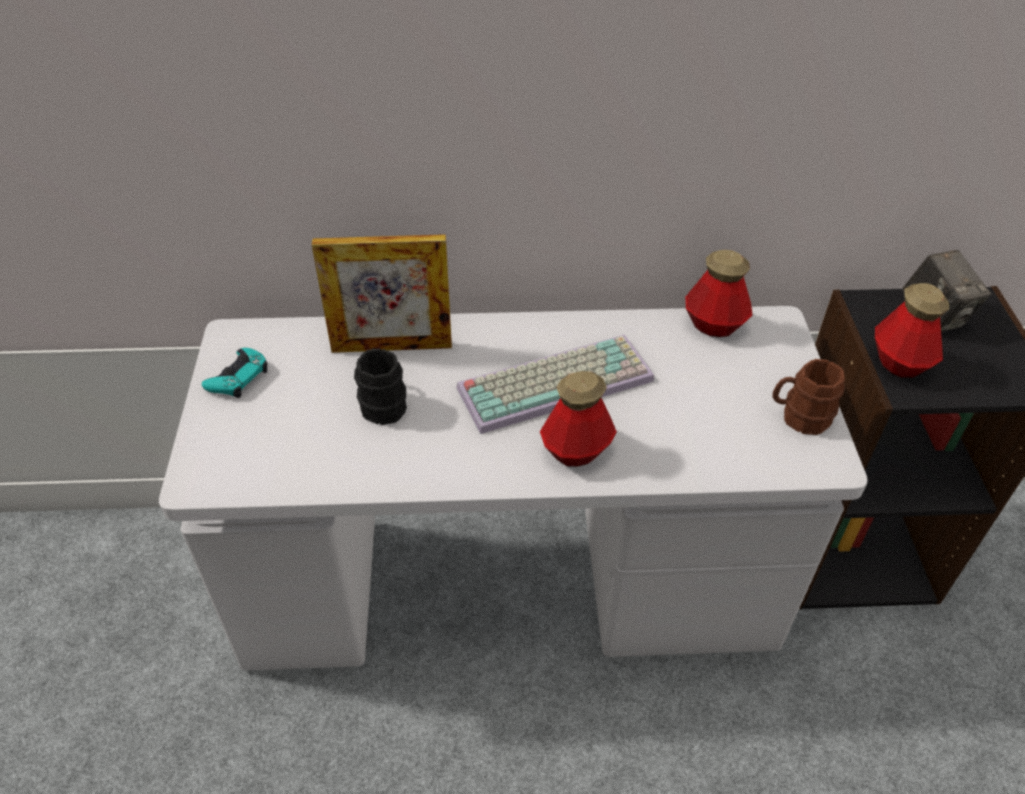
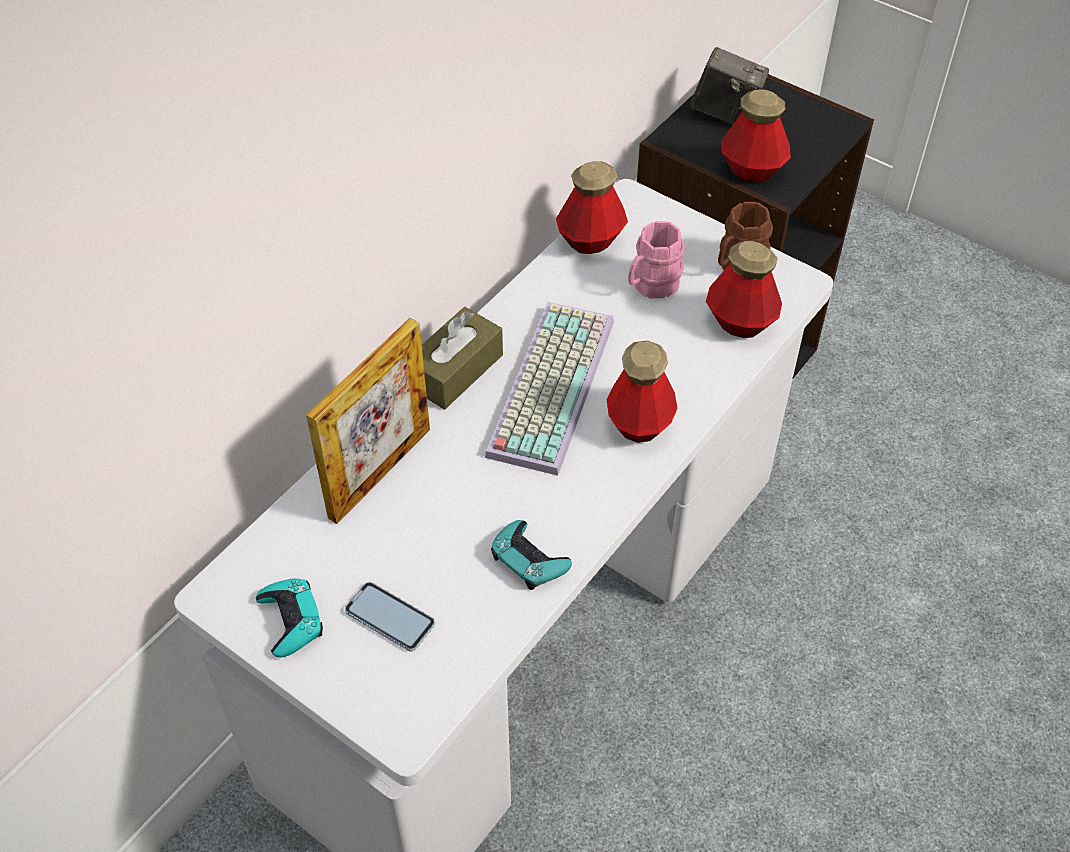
camera: 50 degrees left, 5 degrees up
black mug [354,348,407,425] -> none
none -> phone [345,582,435,651]
none -> brown tissue box [422,307,503,409]
none -> turquoise game controller [491,520,572,590]
none -> pink mug [628,221,685,298]
none -> bottle [706,241,782,338]

